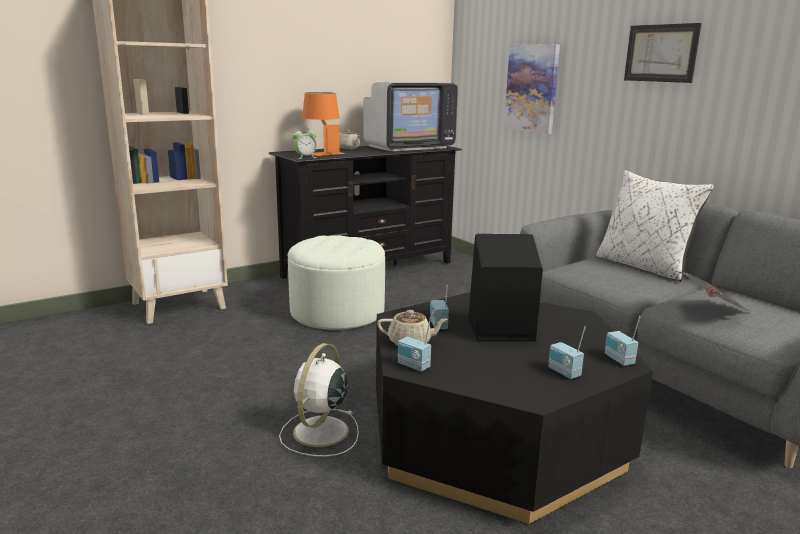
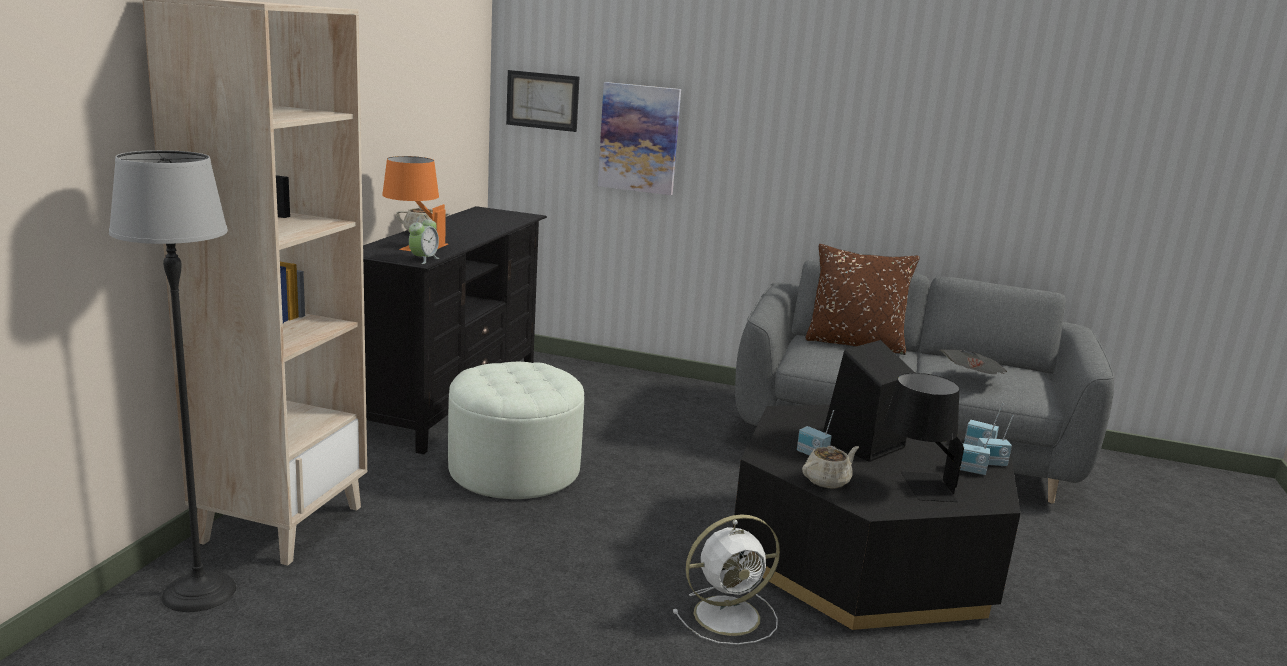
camera: 40 degrees left, 0 degrees up
white fan [279,343,359,457] -> white fan turned 90 degrees counterclockwise [672,514,780,645]
television [363,82,458,151] -> none
radio [398,318,431,372] -> radio moved to [977,415,1013,467]
white pillow [596,170,714,282] -> brown pillow [805,244,920,355]
picture [624,23,701,83] -> picture moved to [506,70,579,132]
none -> floor lamp [109,150,237,612]
none -> black table lamp [884,373,964,502]

